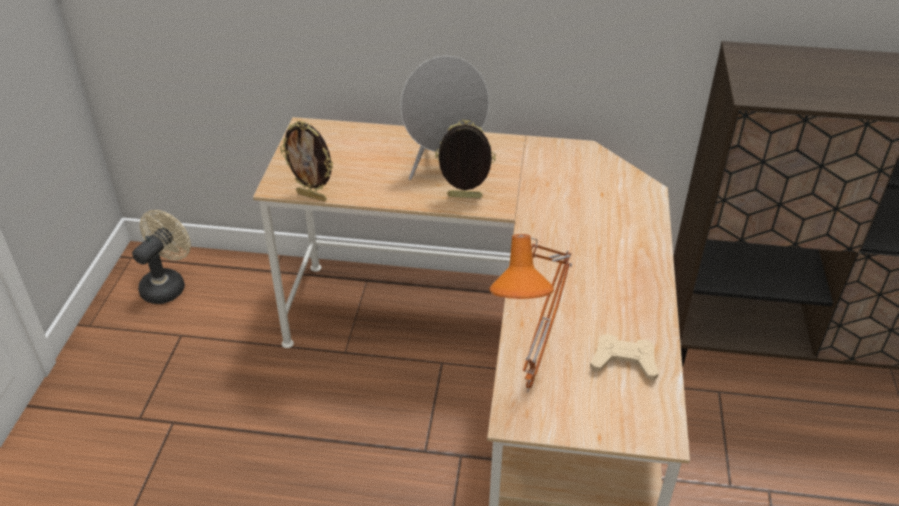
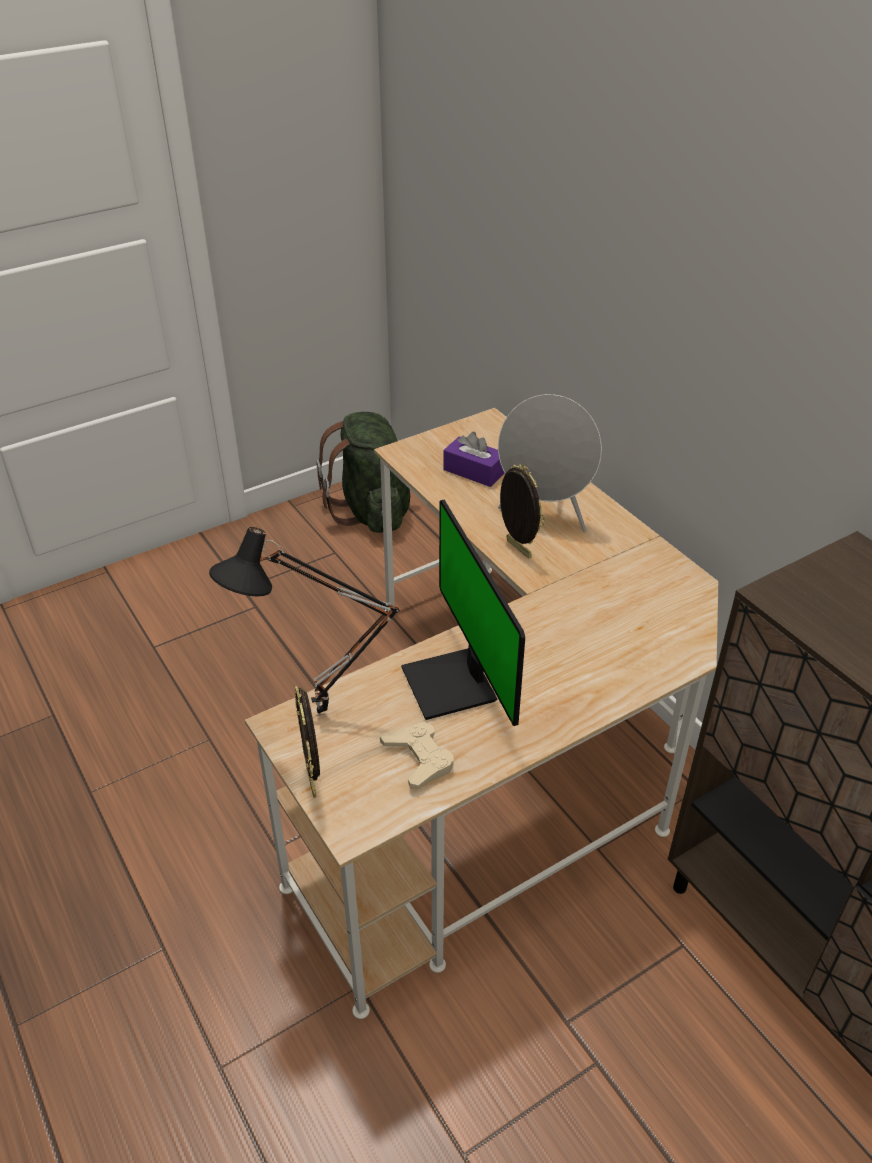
camera: 50 degrees right, 0 degrees up
beige fan [132,210,191,304] -> green backpack [316,412,410,533]
picture frame [280,121,333,202] -> picture frame moved to [295,686,320,798]
orange table lamp [490,234,572,392] -> black table lamp [209,527,400,716]
none -> monitor [401,500,525,726]
none -> purple tissue box [443,432,505,487]

